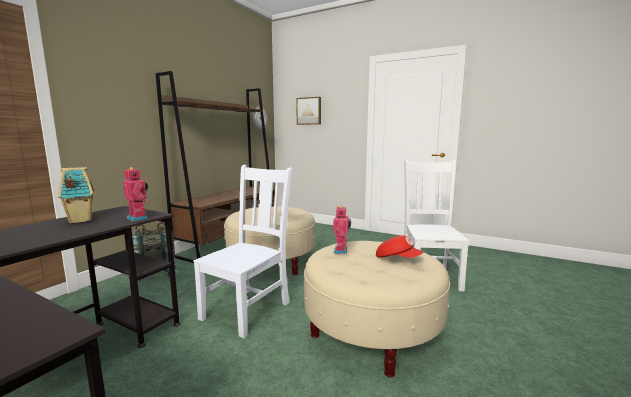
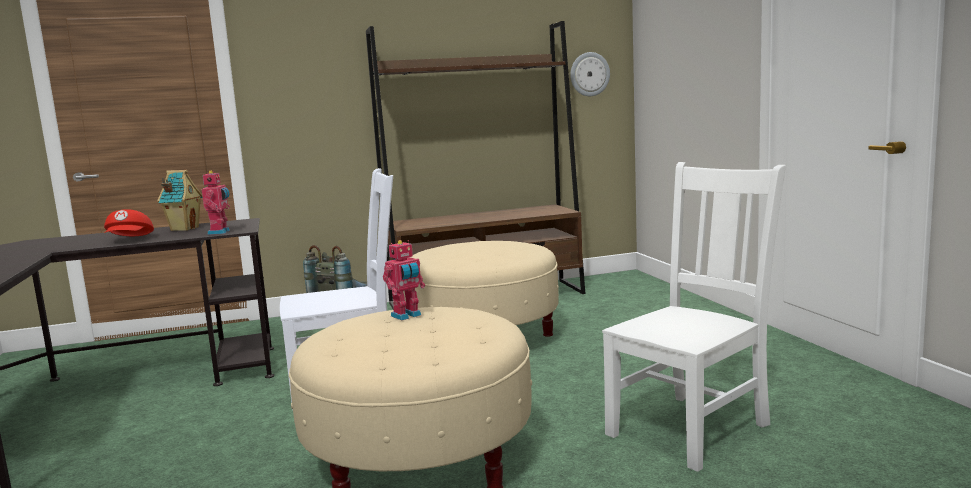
camera: 45 degrees right, 0 degrees up
picture [296,97,321,125] -> none
red cap [376,235,423,258] -> red cap moved to [104,209,154,236]

